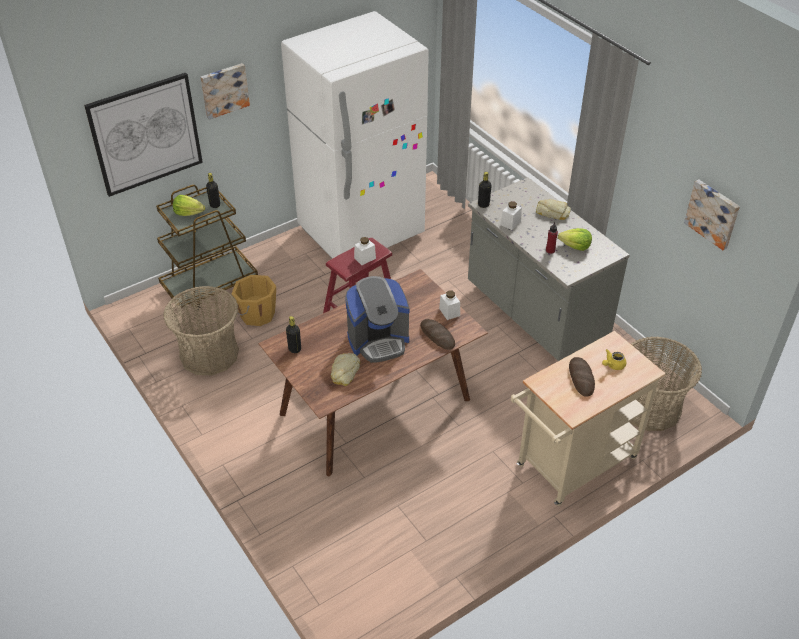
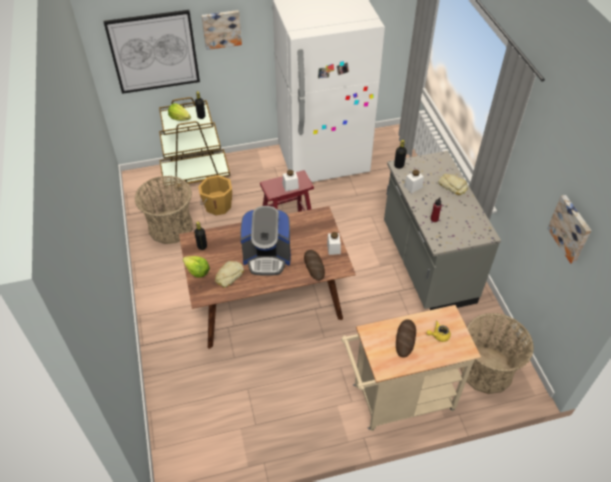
camera: 20 degrees right, 5 degrees up
lettuce [558,228,592,251] -> lettuce moved to [182,256,210,278]

